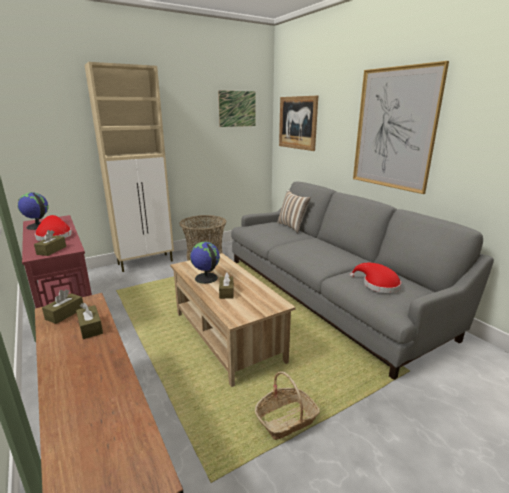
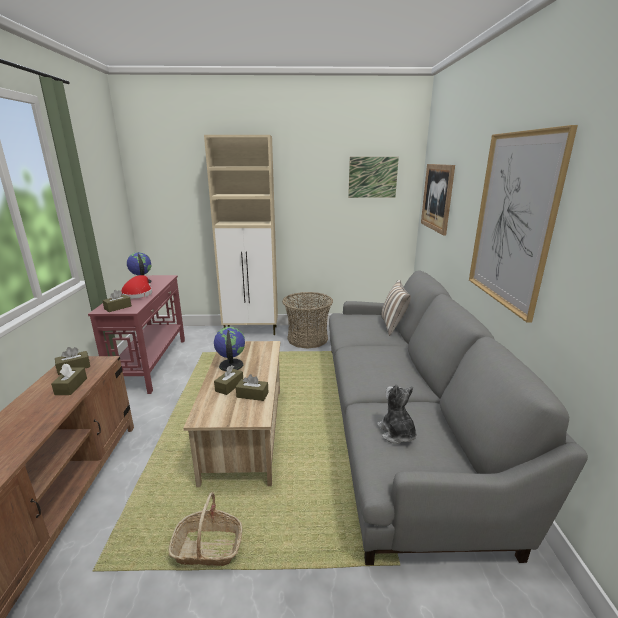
camera: 30 degrees right, 0 degrees up
red hat [350,263,401,293] -> plush toy [377,384,416,444]
none -> brown tissue box [236,374,268,401]

